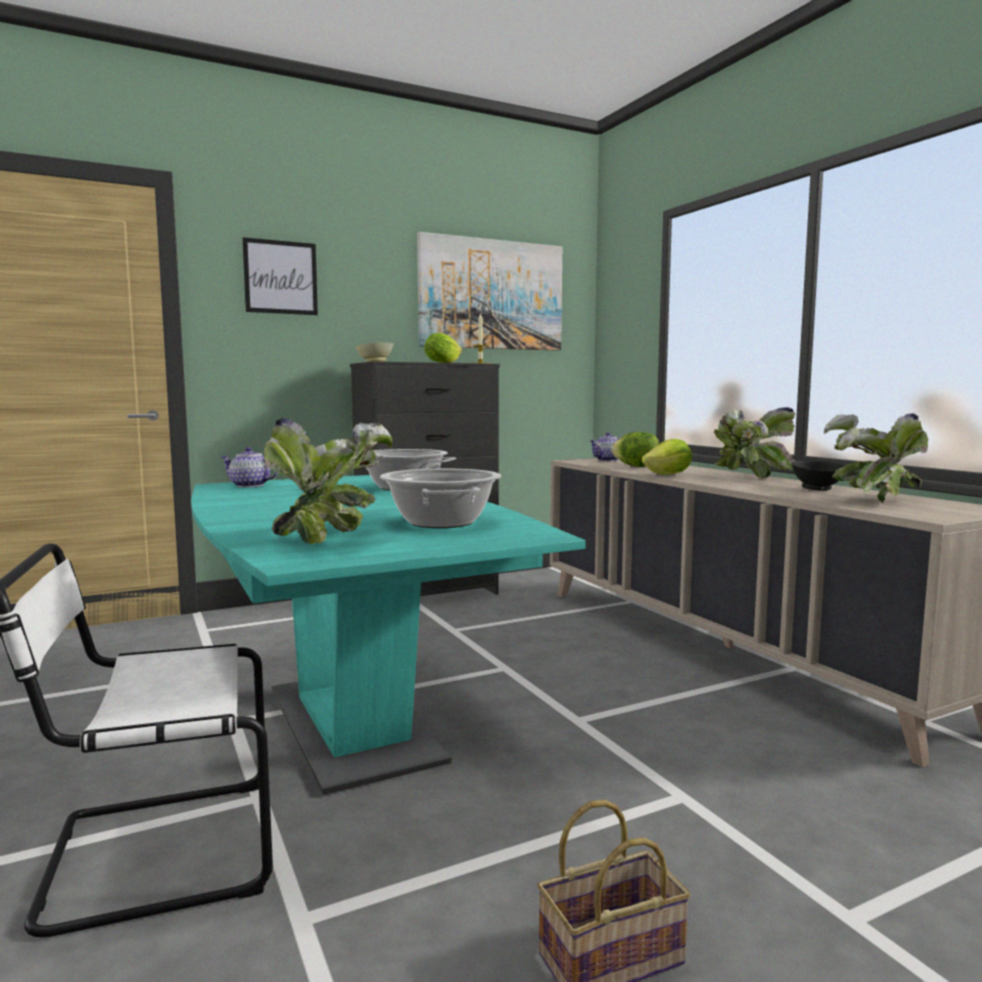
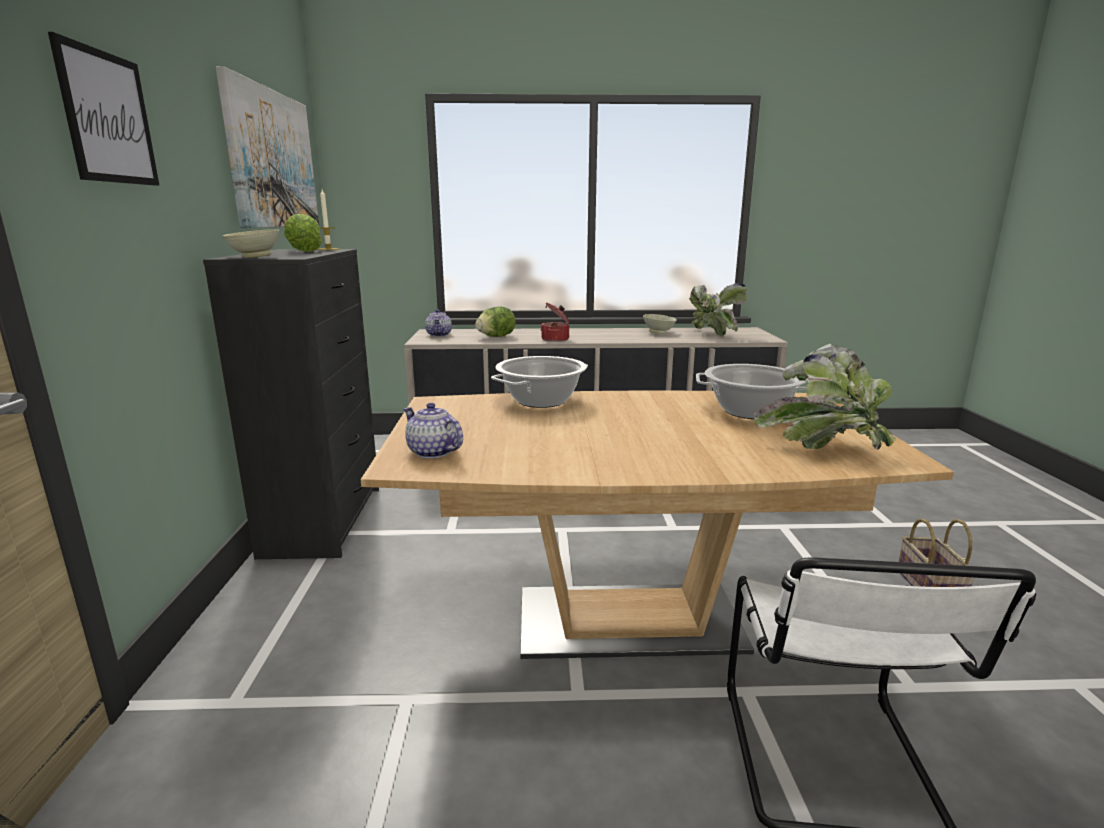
camera: 65 degrees left, 10 degrees up
turquoise dining table [191,475,586,795] -> brown dining table [361,390,954,659]
teapot [221,447,278,487] -> teapot turned 90 degrees clockwise [403,403,463,459]
lettuce [642,439,692,475] -> cooking pot [540,302,570,342]
potted plant [714,407,795,478] -> none
black bowl [792,460,845,491] -> beige bowl [643,314,677,334]

